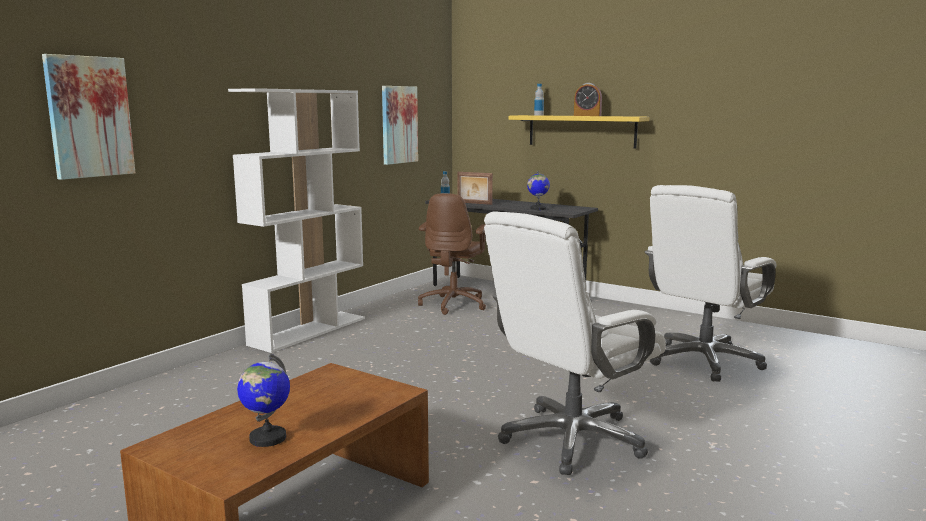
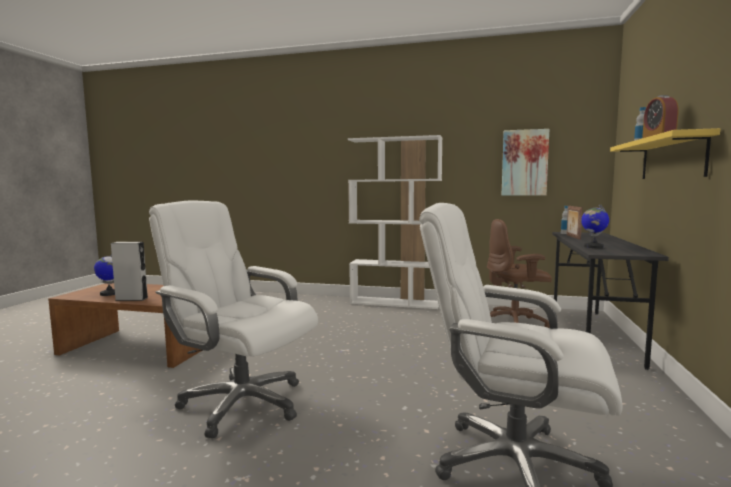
camera: 70 degrees right, 5 degrees down
picture [42,54,135,180] -> none
none -> grey speaker [111,242,148,301]

